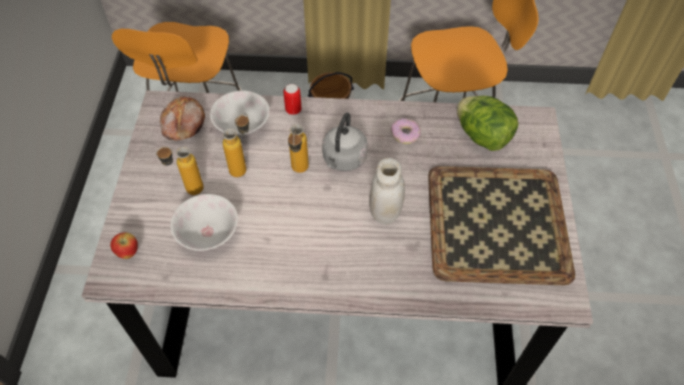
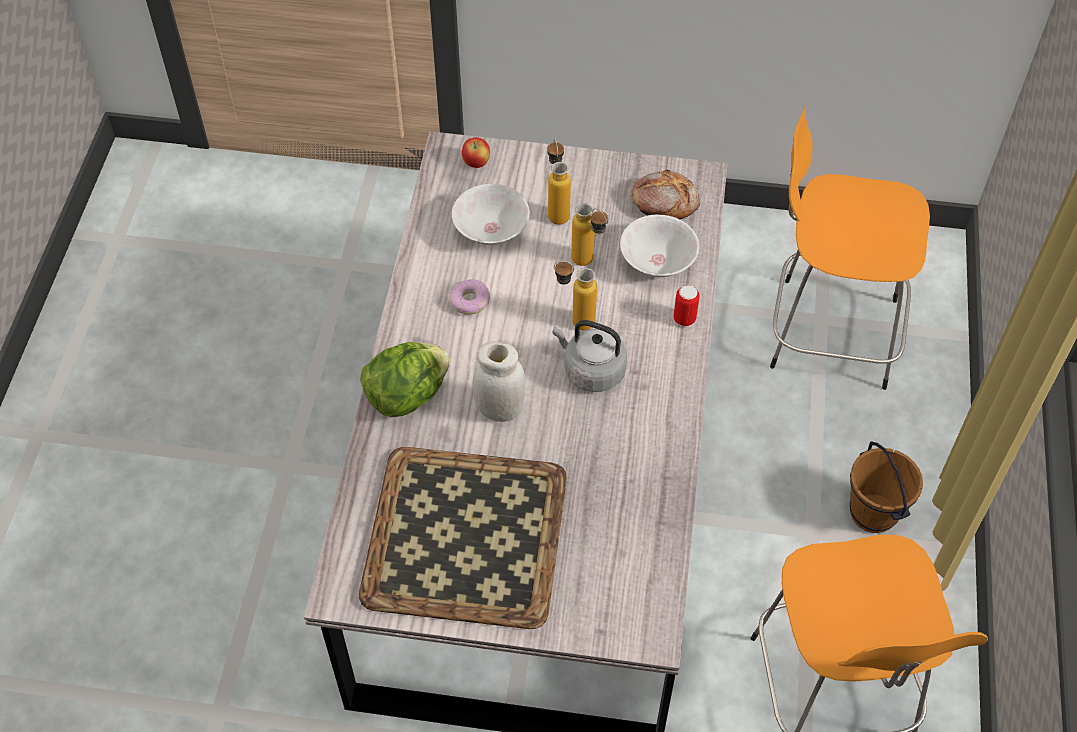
camera: 95 degrees right, 0 degrees up
donut [391,119,421,144] -> donut moved to [449,279,490,315]
lettuce [457,96,518,151] -> lettuce moved to [360,342,450,417]

